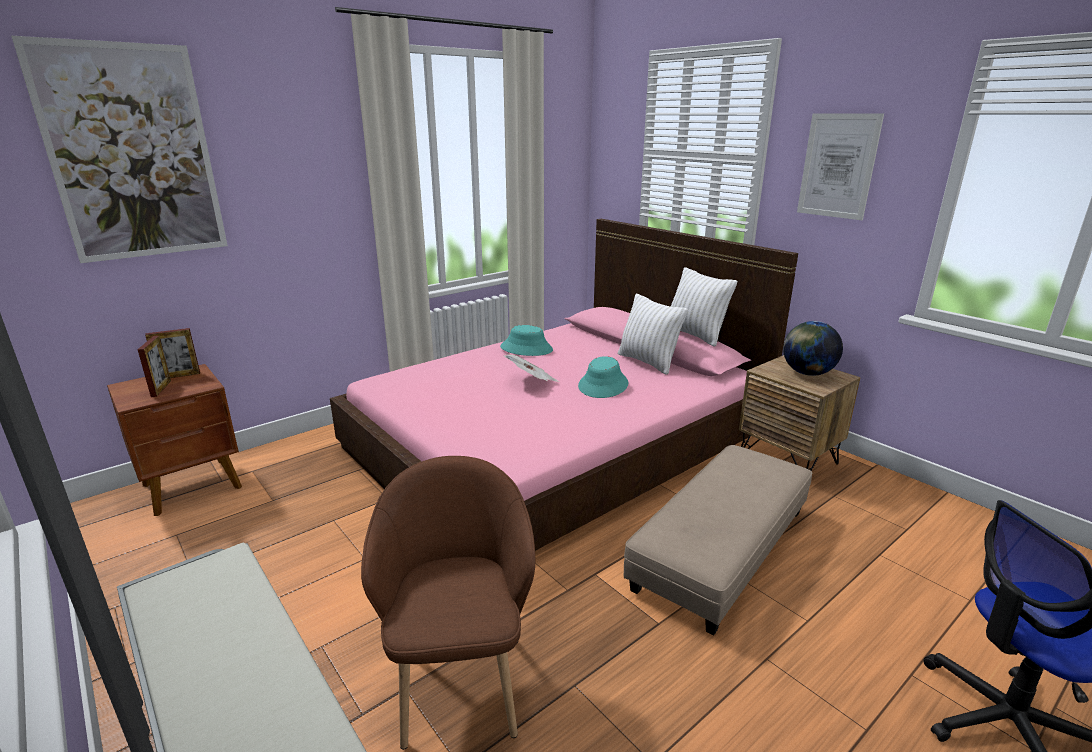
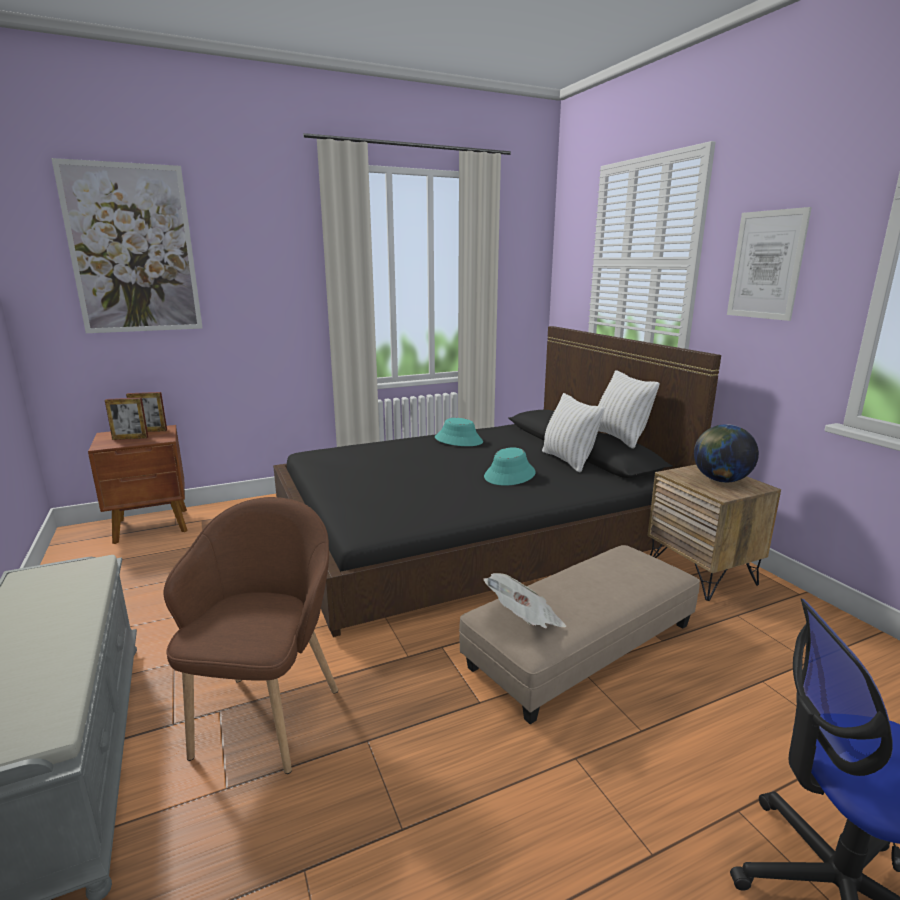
camera: 15 degrees right, 5 degrees down
picture frame [137,336,171,397] -> picture frame turned 75 degrees clockwise [105,398,148,440]
pink bed [330,219,798,551] -> black bed [273,326,721,637]
newspaper [503,354,560,382] -> newspaper moved to [484,573,567,628]

